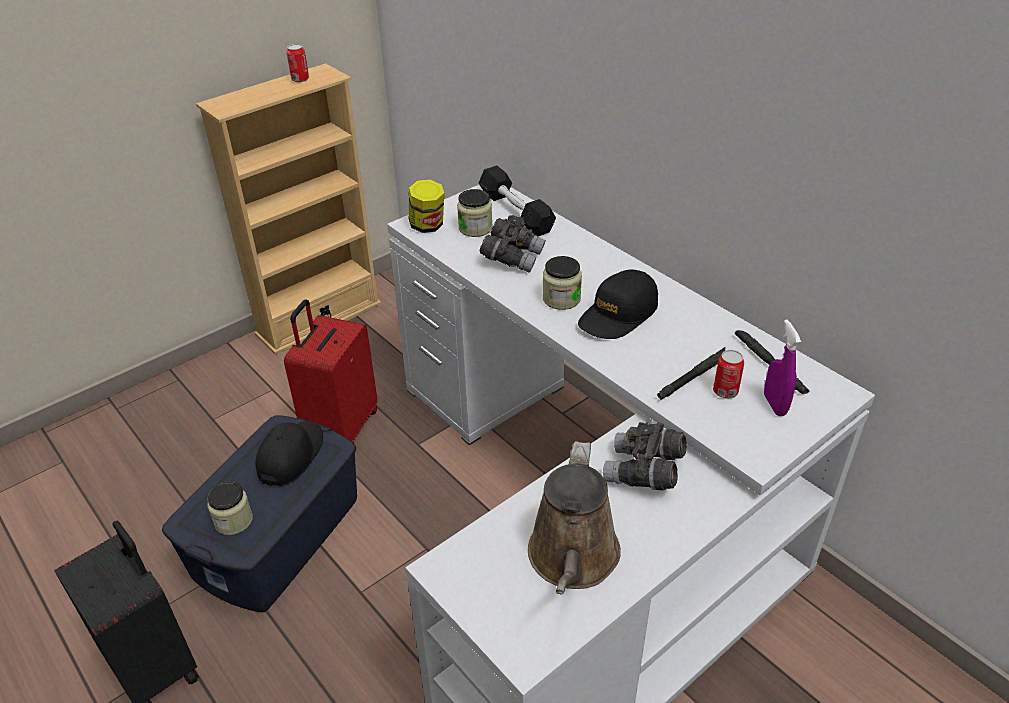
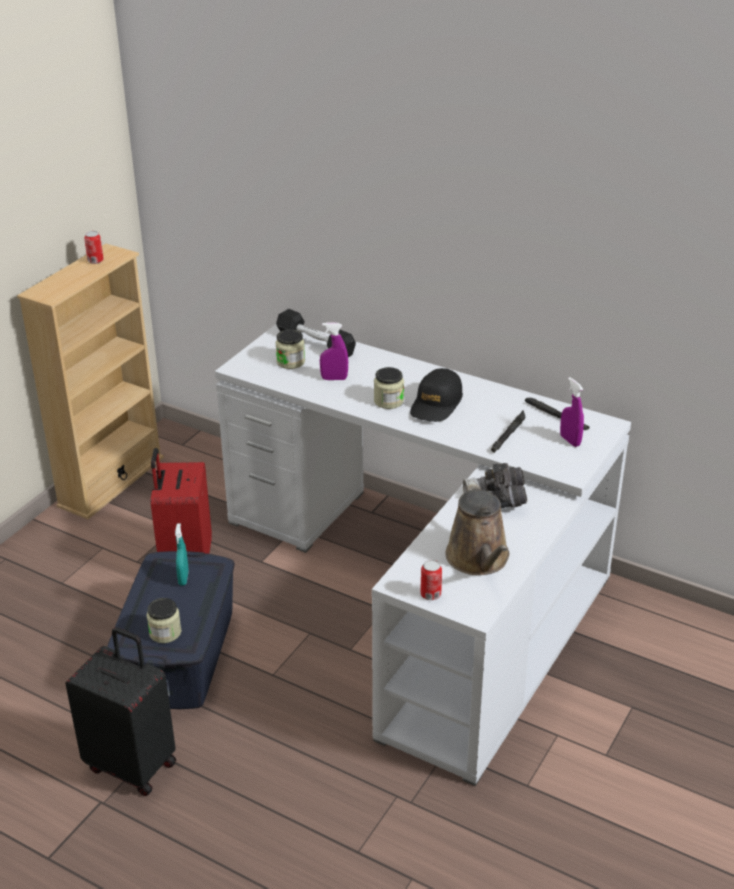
camera: 20 degrees left, 5 degrees down
black cap [255,421,323,486] -> turquoise spray bottle [175,523,189,586]
jar [409,180,444,233] -> none
grey binoculars [479,215,546,273] -> purple spray bottle [320,323,348,380]
can [713,350,744,399] -> can moved to [420,560,442,600]

